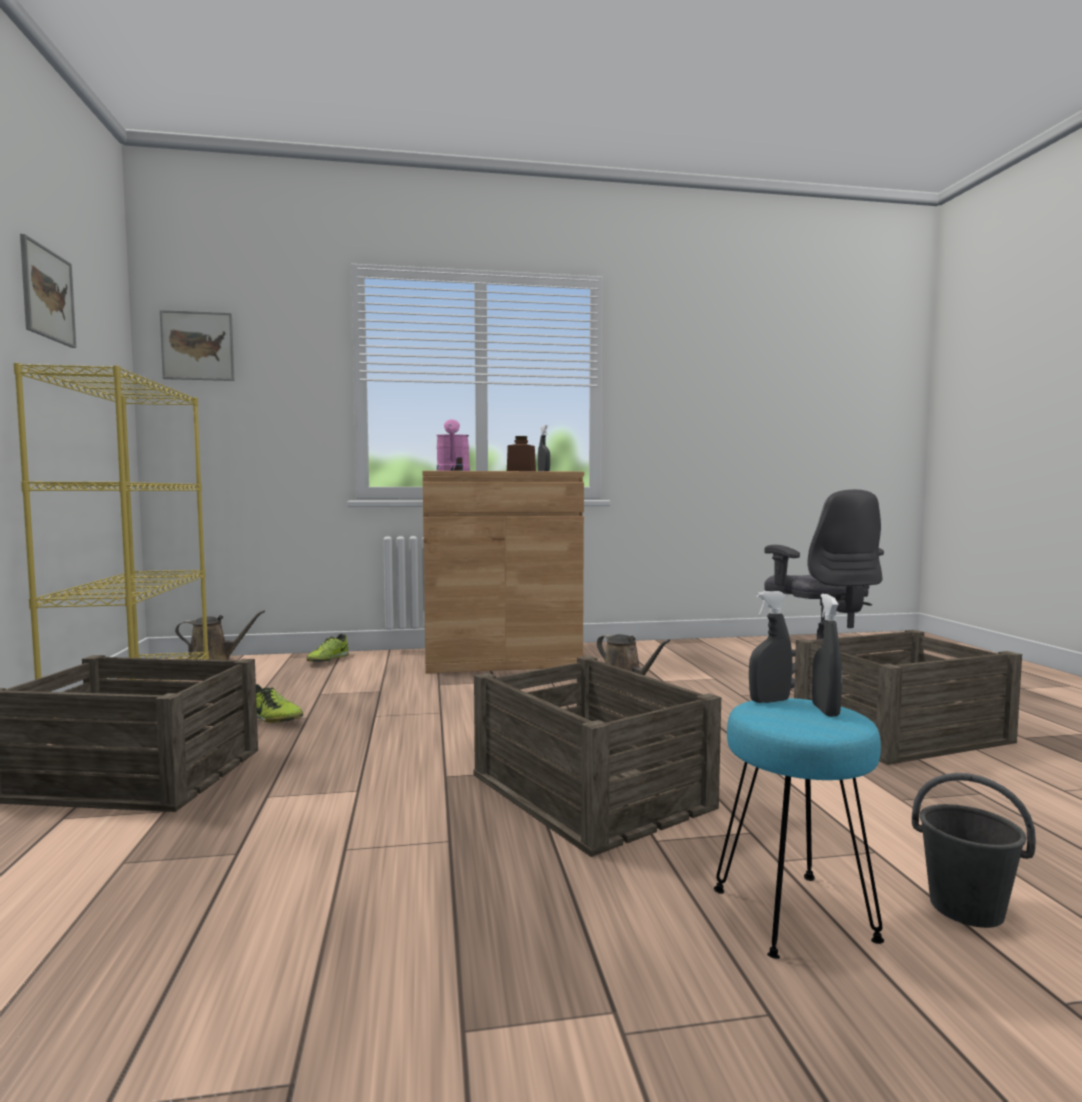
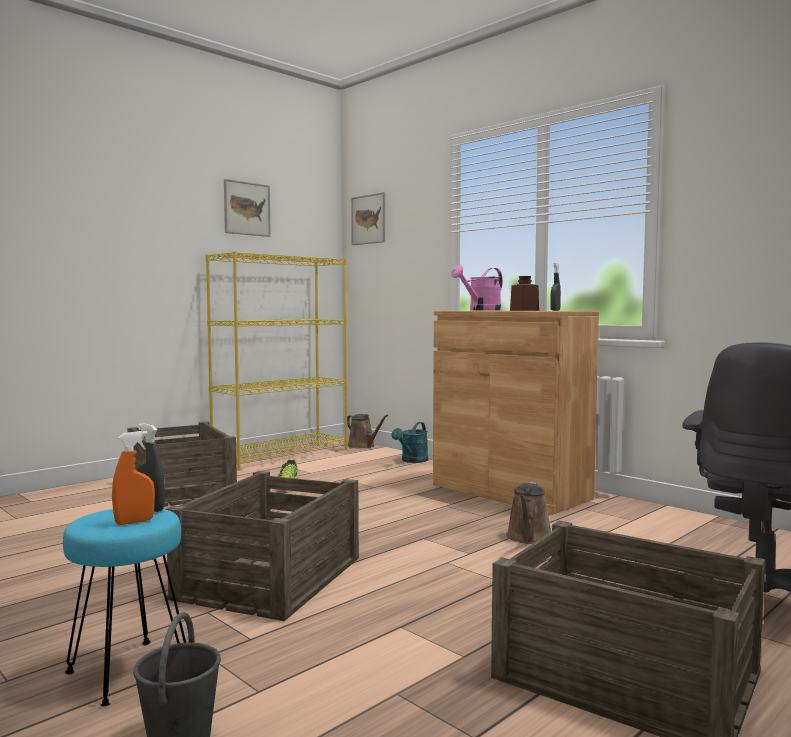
camera: 55 degrees right, 0 degrees up
shoe [307,634,349,662] -> turquoise watering can [392,422,428,463]
grey spray bottle [812,594,842,717] -> orange spray bottle [112,431,155,525]

